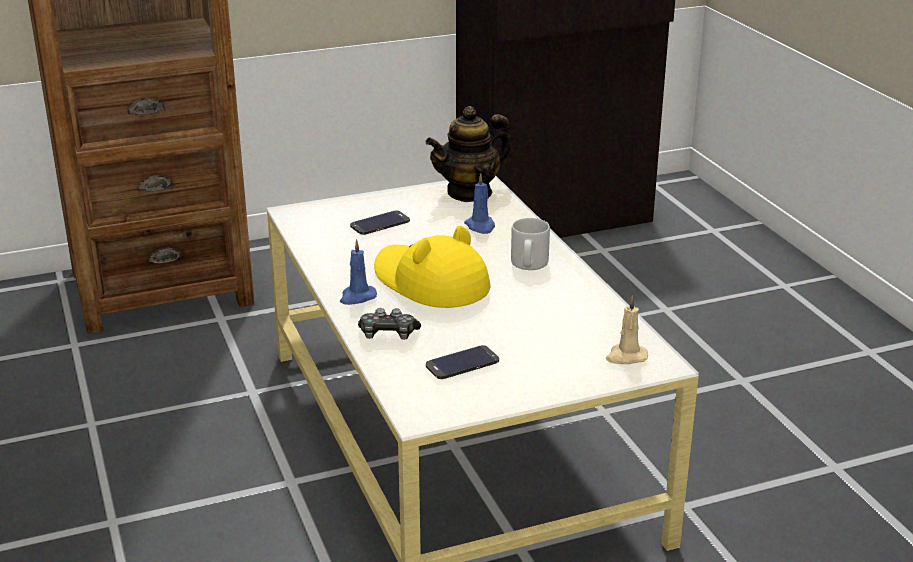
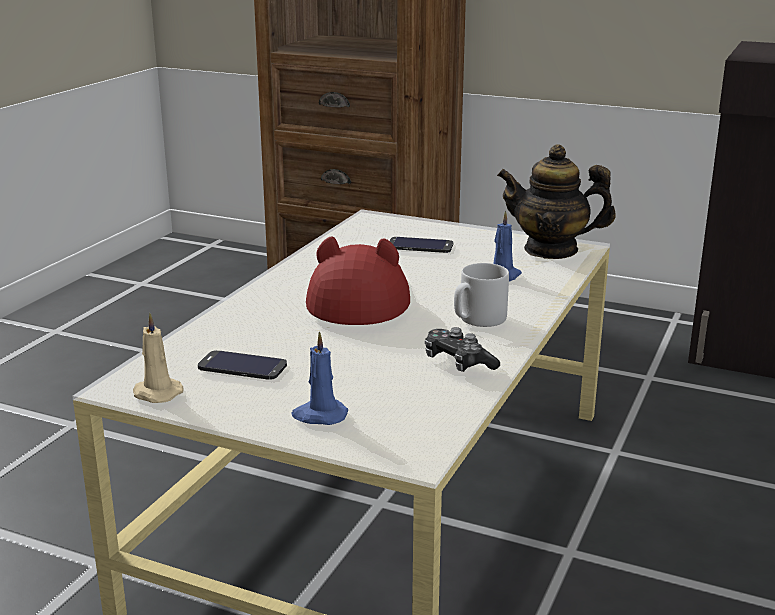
camera: 45 degrees right, 5 degrees down
blue candle [340,239,377,305] -> blue candle moved to [292,332,348,425]
game controller [358,308,421,340] -> game controller moved to [425,327,500,372]
yellow hat [374,226,491,308] -> red hat [306,237,410,325]
beige candle [606,295,648,364] -> beige candle moved to [133,313,183,403]

